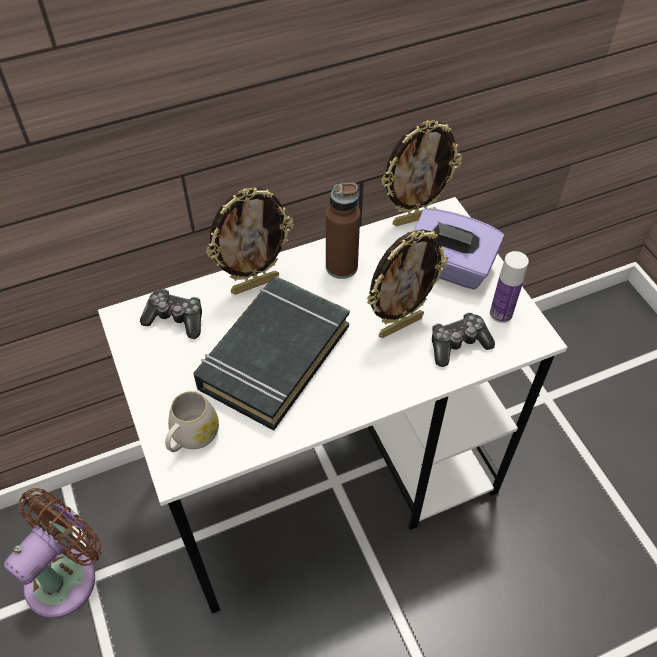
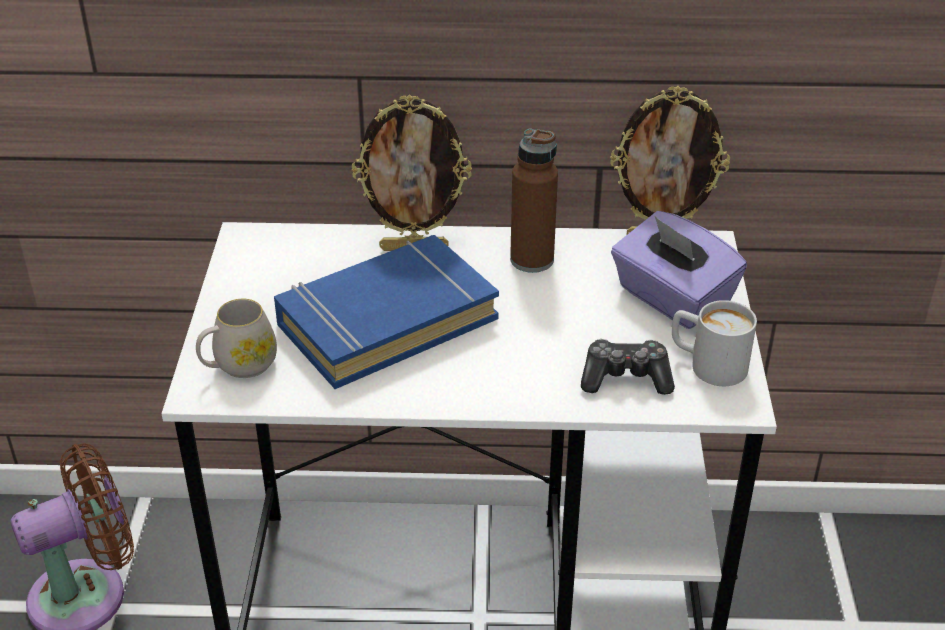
camera: 25 degrees right, 15 degrees down
game controller [140,289,202,339] -> none
black book [193,276,350,431] -> blue book [274,235,499,389]
picture frame [366,229,448,338] -> none
bottle [490,251,529,323] -> white mug [671,300,757,386]

